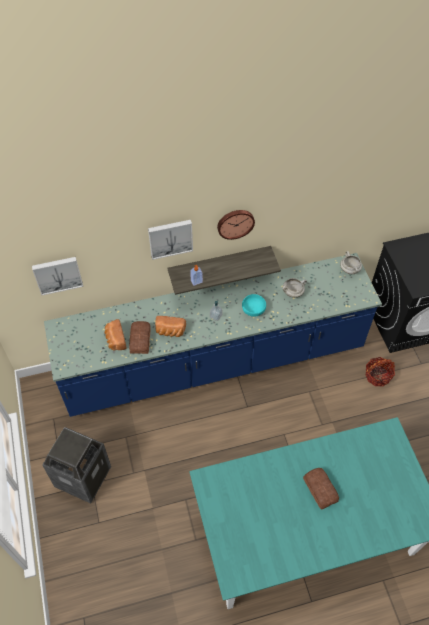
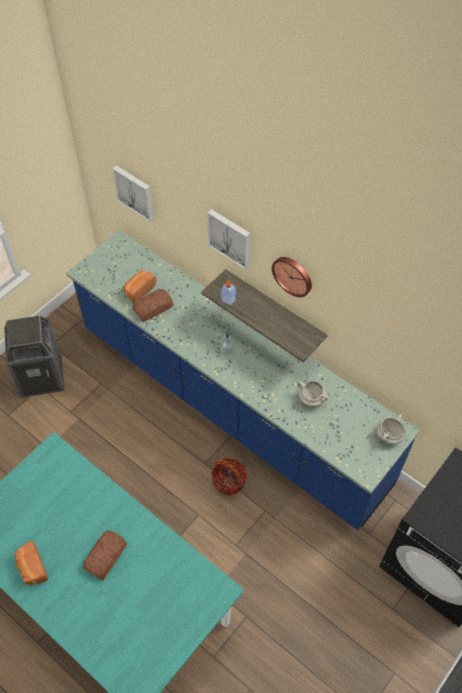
camera: 55 degrees right, 0 degrees up
bread [155,316,186,337] -> bread moved to [15,541,48,586]
turquoise bowl [242,294,266,317] -> none
basket [366,357,395,387] -> basket moved to [211,458,247,495]

